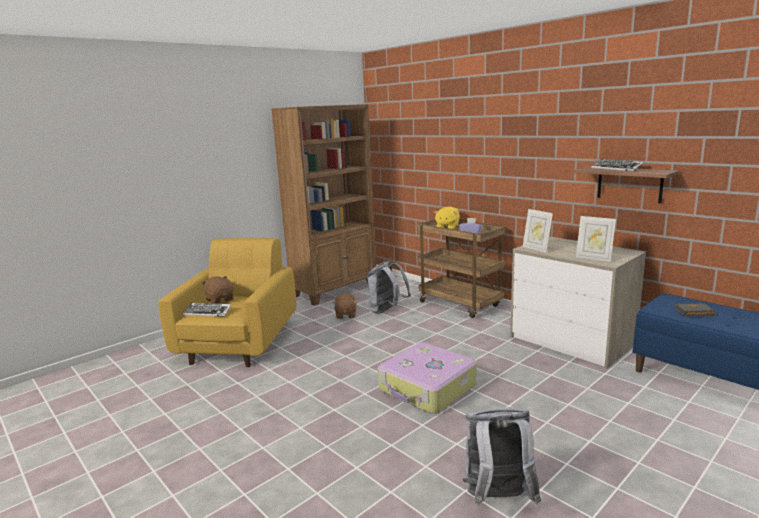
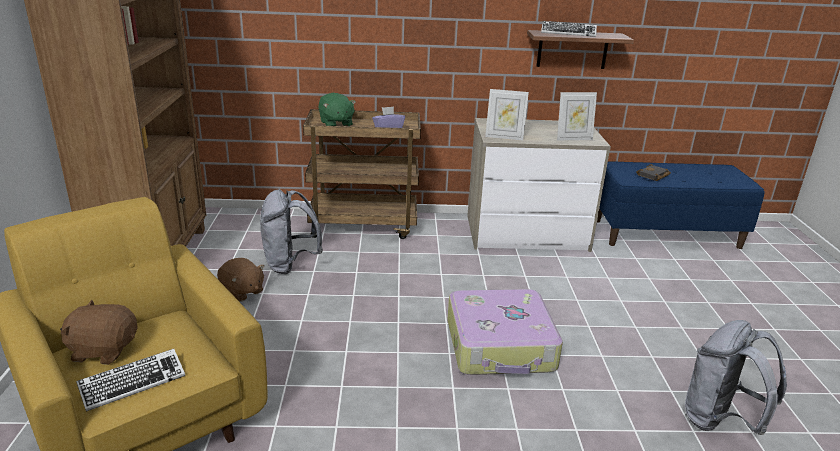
camera: 50 degrees left, 10 degrees up
yellow plush toy [434,206,460,230] -> green plush toy [318,93,356,126]

